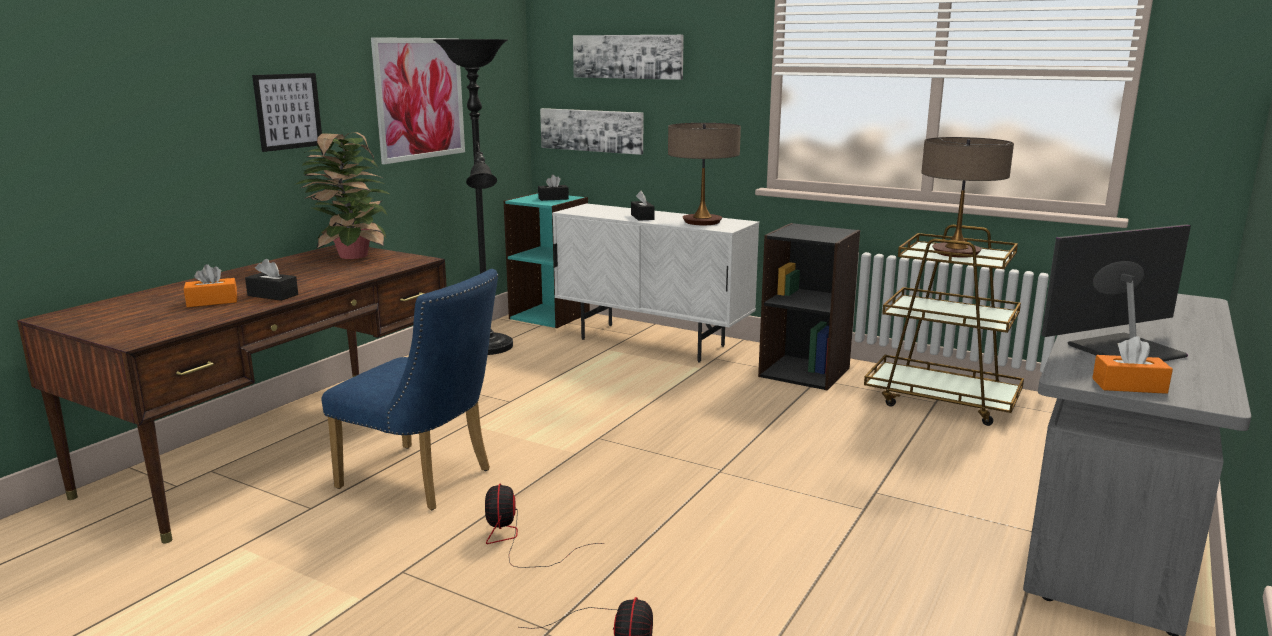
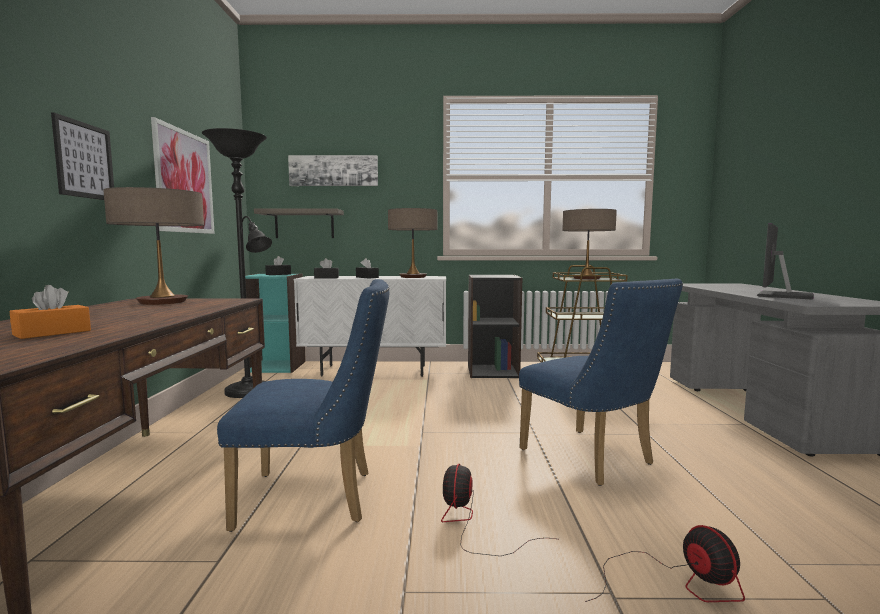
camera: 30 degrees left, 10 degrees down
black tissue box [245,259,298,301] -> black tissue box moved to [314,258,339,279]
potted plant [294,132,391,259] -> table lamp [103,187,204,305]
fan [485,484,604,568] -> fan turned 45 degrees clockwise [441,464,556,556]
picture [540,108,643,155] -> shelf [254,208,344,238]
orange tissue box [1092,336,1173,394] -> none
none -> blue chair [519,279,683,486]

